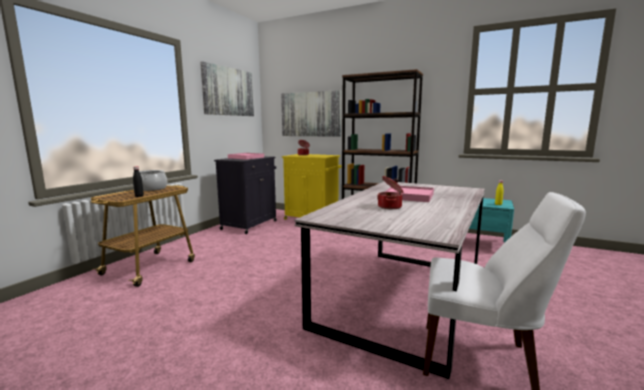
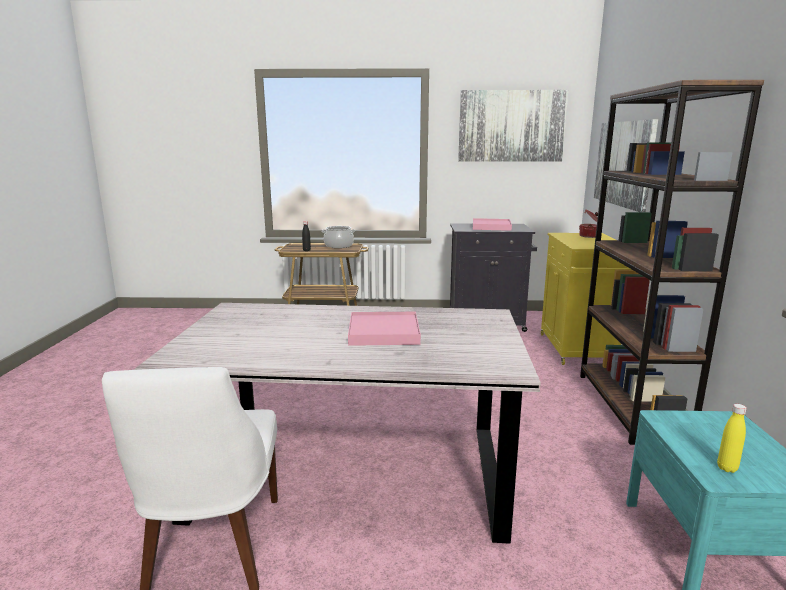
camera: 65 degrees right, 5 degrees up
cooking pot [377,176,403,209] -> none

